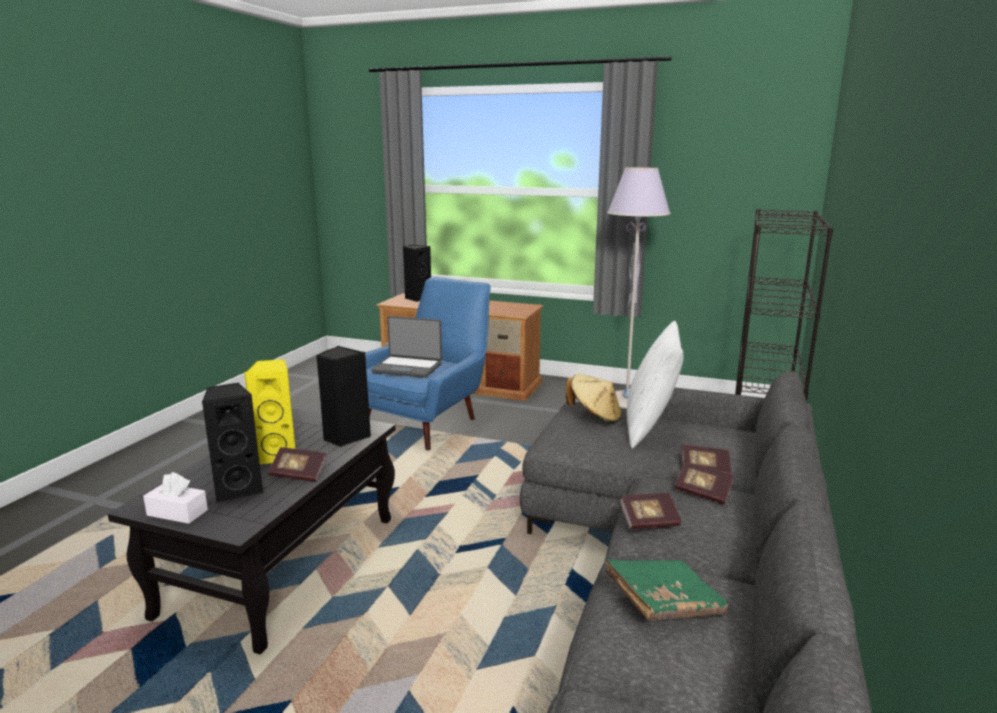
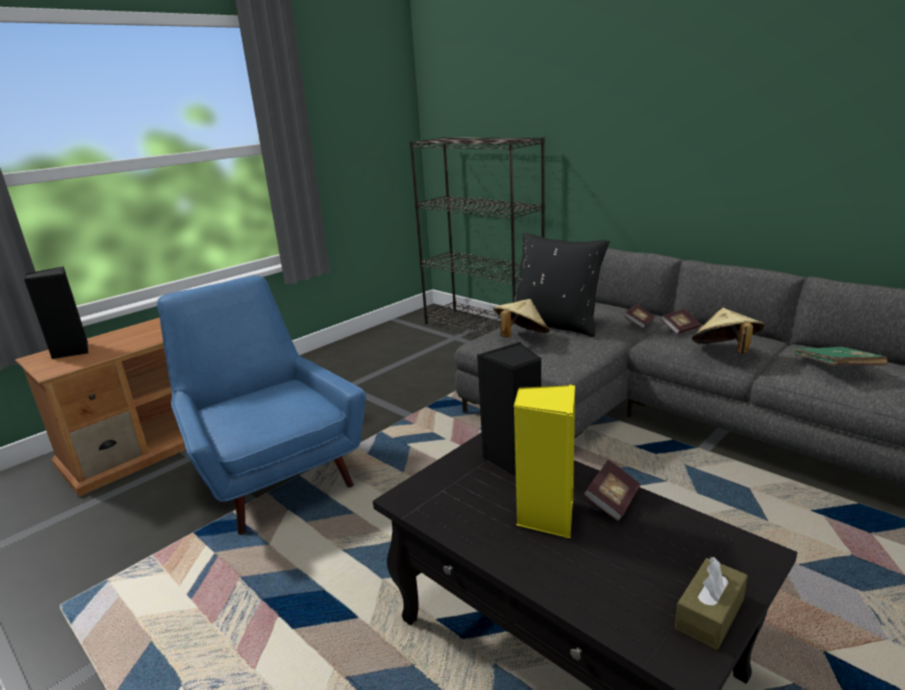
camera: 65 degrees left, 5 degrees up
white tissue box [143,472,208,524] -> brown tissue box [675,557,748,650]
black speaker [201,383,263,503] -> none
laptop [371,316,442,378] -> none
grey floor lamp [607,167,671,409] -> none
book [619,493,681,530] -> beige hat [692,308,764,354]
white pillow [627,321,684,449] -> black pillow [516,233,610,337]

